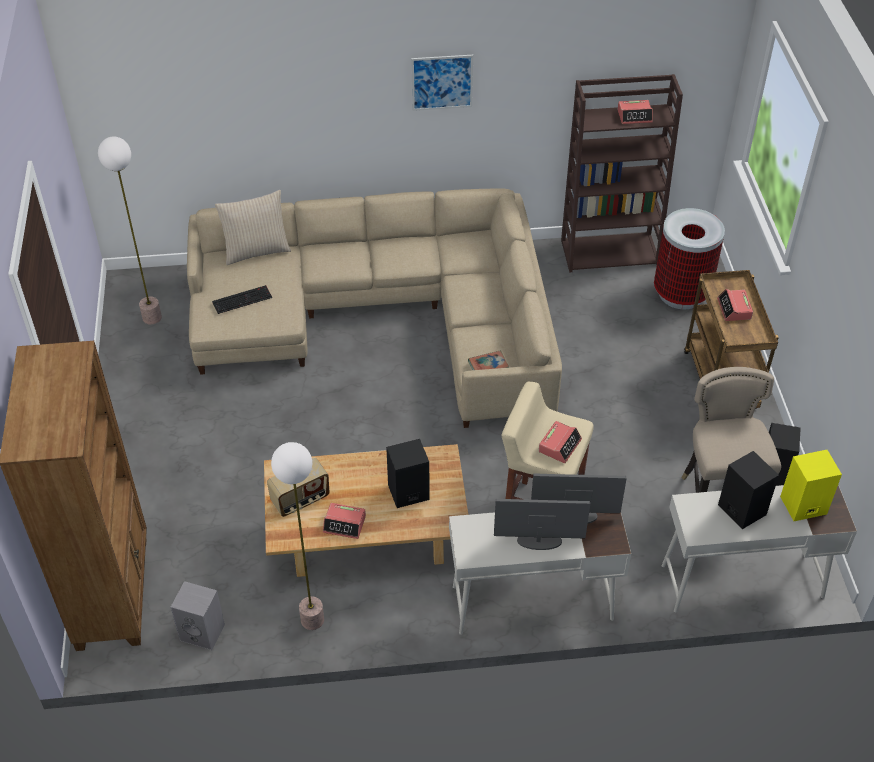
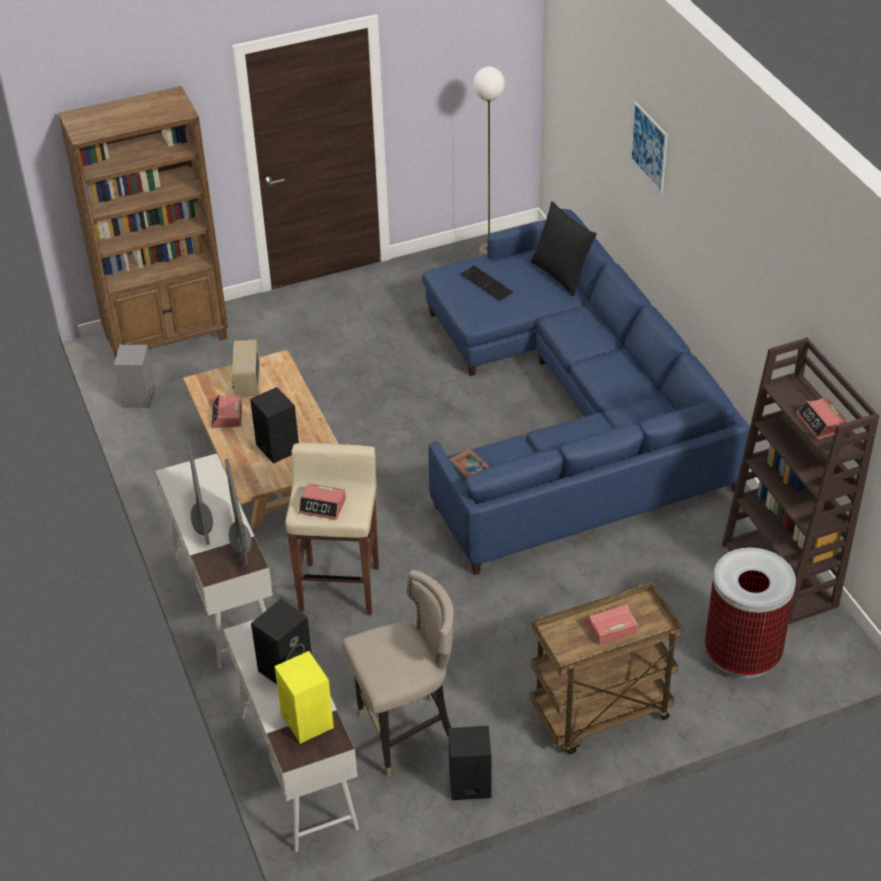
camera: 75 degrees right, 5 degrees down
beige sofa [187,188,562,428] -> blue sofa [422,209,750,575]
beige pillow [215,190,291,265] -> black pillow [530,201,597,296]
radio [267,458,330,517] -> radio turned 45 degrees clockwise [232,339,260,397]
floor lamp [271,442,324,630] -> none
picture [411,55,473,111] -> picture moved to [630,101,668,193]

